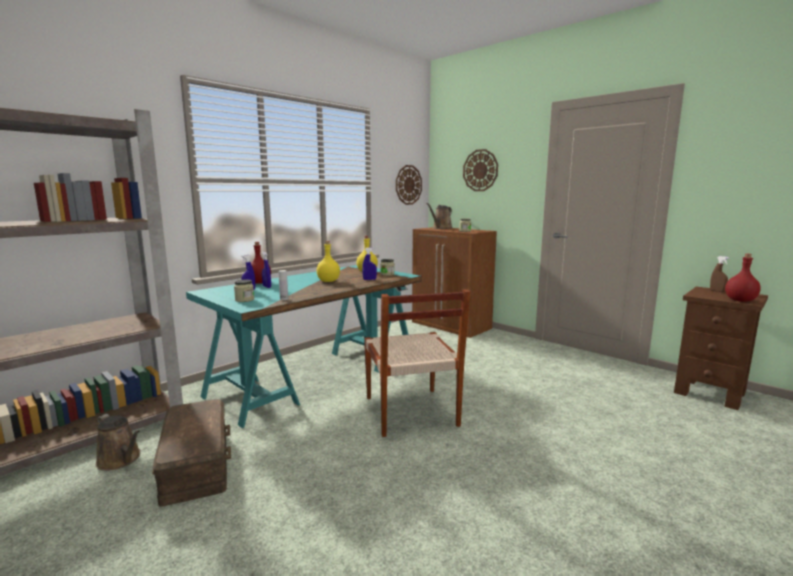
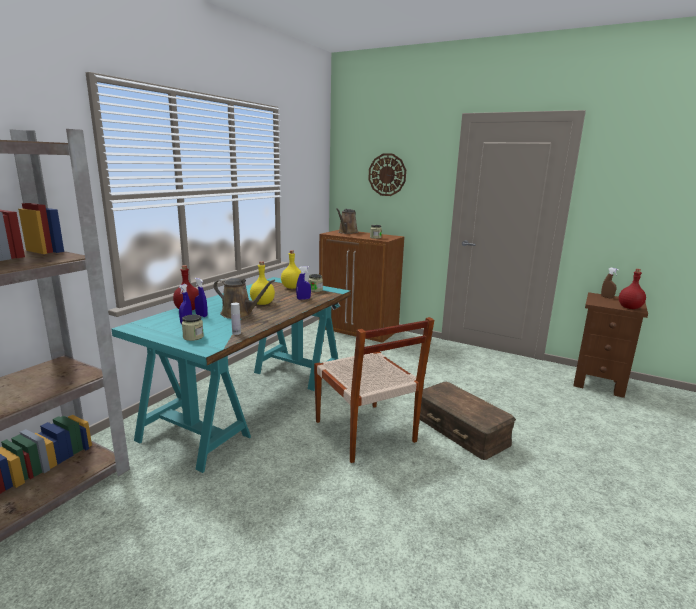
camera: 15 degrees left, 5 degrees up
brown watering can [95,414,141,471] -> brown watering can moved to [214,278,275,319]
brown storage box [152,399,231,506] -> brown storage box moved to [420,382,516,460]
wall clock [396,165,422,205] -> none

